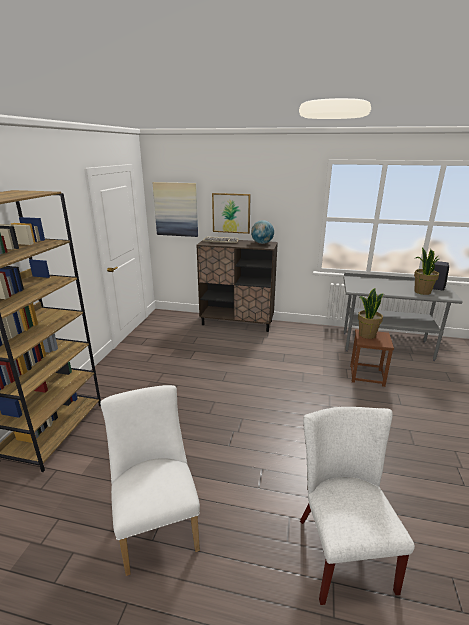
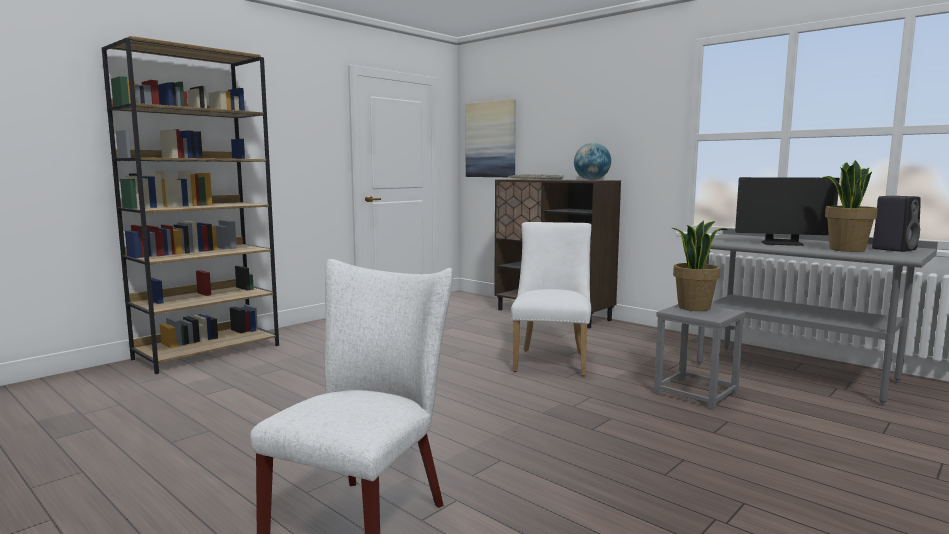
camera: 30 degrees right, 15 degrees down
white chair [100,385,200,576] -> white chair moved to [511,222,592,376]
picture [212,193,251,234] -> none
brown stool [350,329,394,387] -> grey stool [654,304,746,410]
none -> monitor [735,177,840,246]

